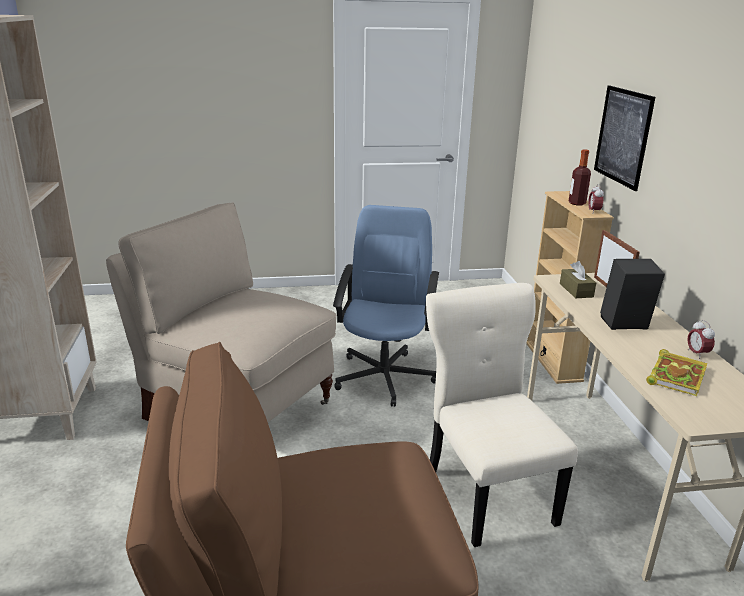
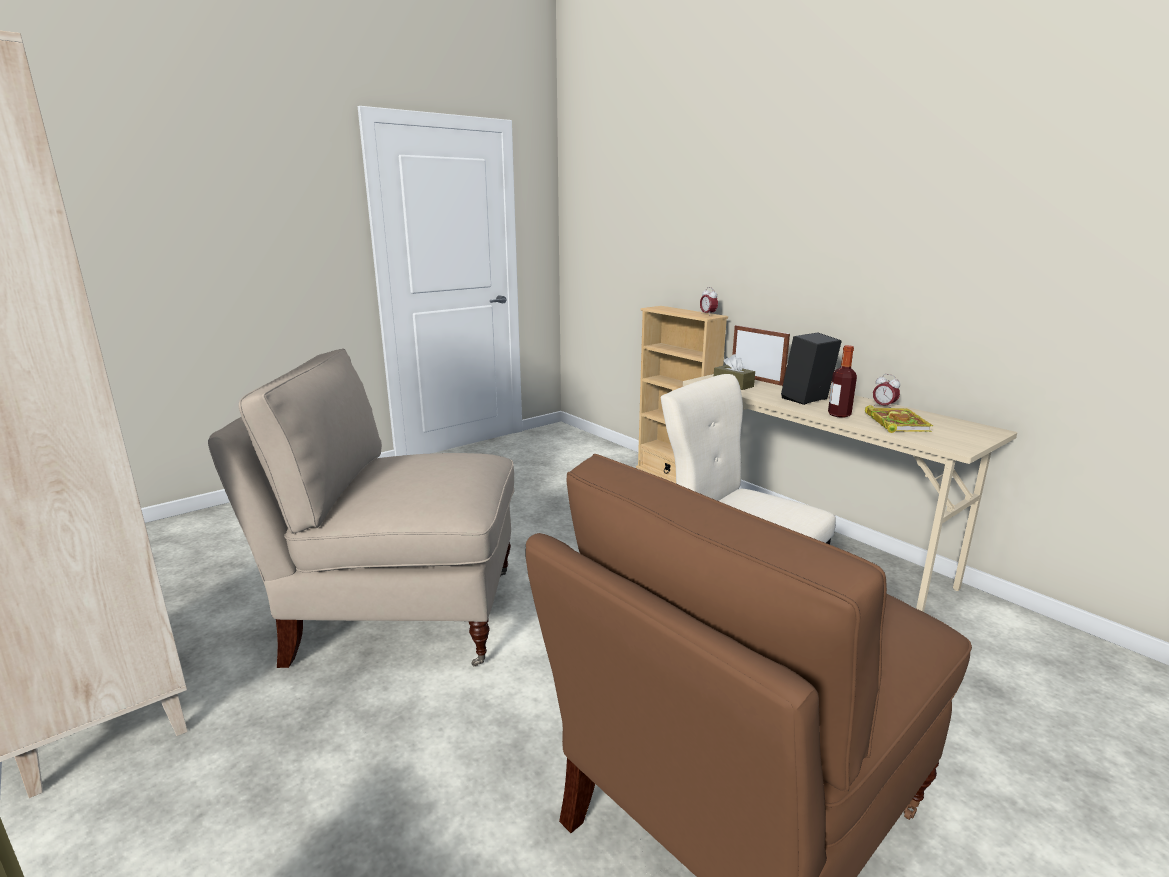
camera: 30 degrees left, 5 degrees down
blue office chair [333,205,439,407] -> none
bottle [569,149,591,205] -> bottle moved to [828,345,857,418]
picture [594,86,655,191] -> none

